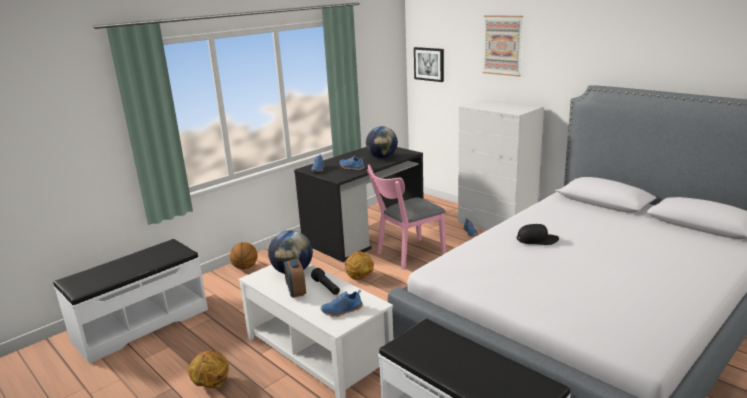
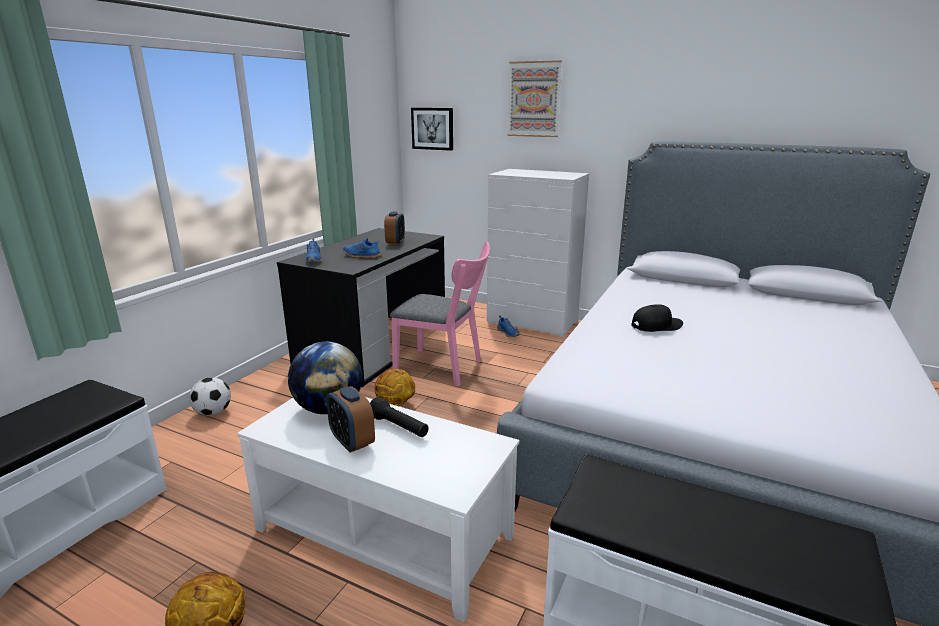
camera: 20 degrees left, 0 degrees up
basketball [230,242,258,270] -> football [189,377,231,415]
blue shoe [321,290,363,317] -> none
globe [366,126,398,158] -> alarm clock [384,211,405,245]
pink chair [367,164,446,270] -> pink chair turned 105 degrees counterclockwise [390,241,490,386]

